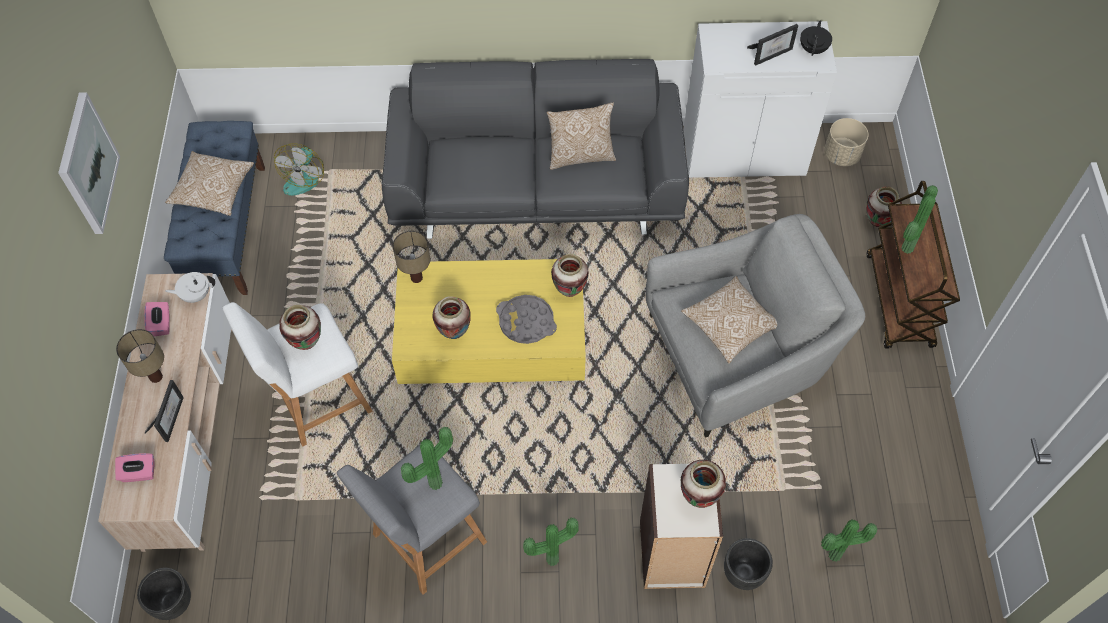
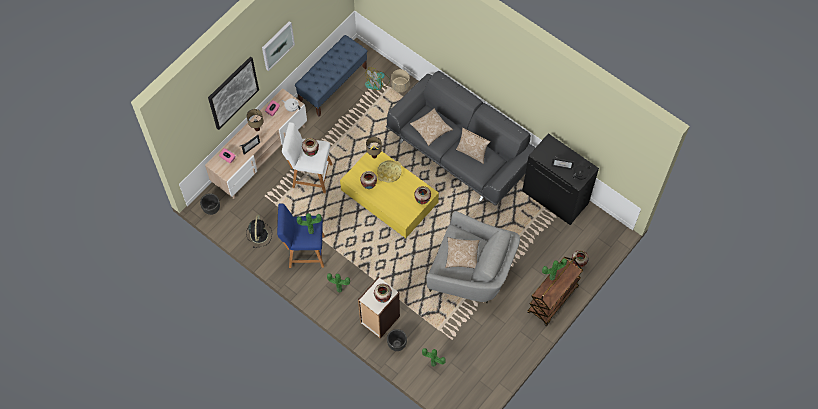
camera: 40 degrees right, 5 degrees up
pillow [165,151,254,216] -> pillow moved to [410,108,453,146]
grey stool [337,445,487,595] -> blue stool [277,203,325,268]
grey tray [496,295,557,344] -> none
white cabinet [683,21,837,178] -> black cabinet [522,133,599,225]
beige planter [824,118,869,166] -> beige planter moved to [391,69,409,92]
none -> picture [208,56,259,130]
none -> black fan [246,214,272,248]
none -> yellow tray [377,160,402,182]

